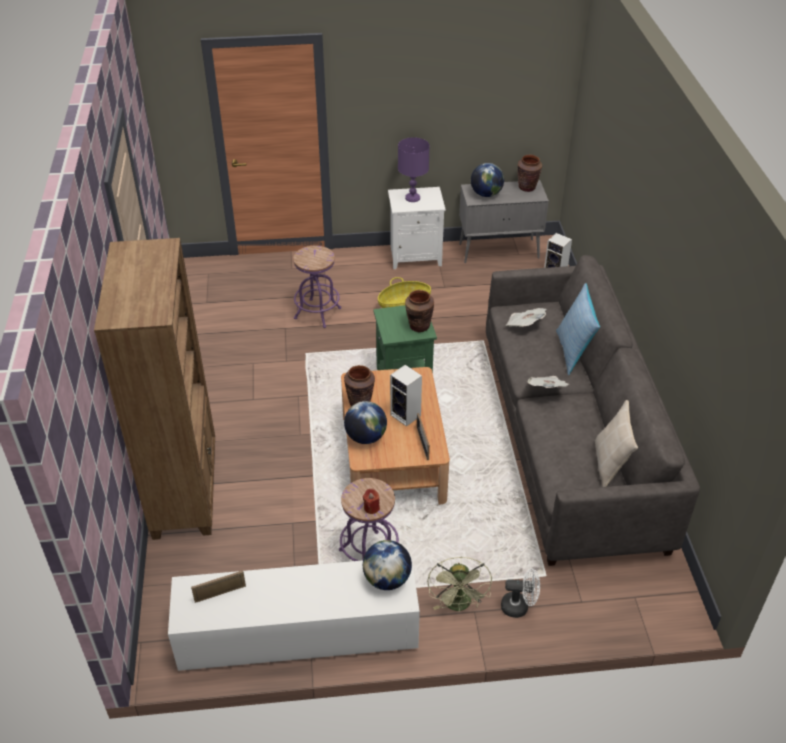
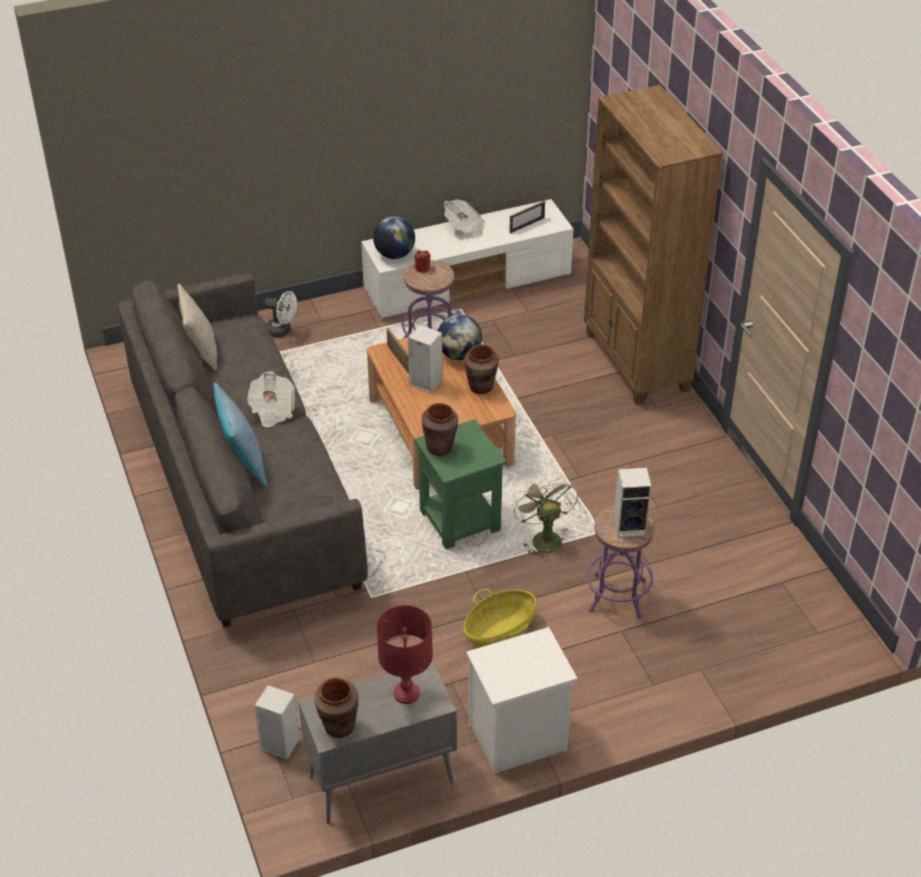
camera: 165 degrees right, 0 degrees up
purple table lamp [398,137,430,202] -> none
green fan [427,557,492,612] -> green fan moved to [512,475,578,561]
globe [471,163,504,197] -> red table lamp [377,605,433,704]
white fan [501,568,540,618] -> white fan turned 150 degrees counterclockwise [265,291,297,337]
newspaper [505,308,547,327] -> newspaper moved to [444,200,485,237]
none -> speaker [614,468,651,538]

